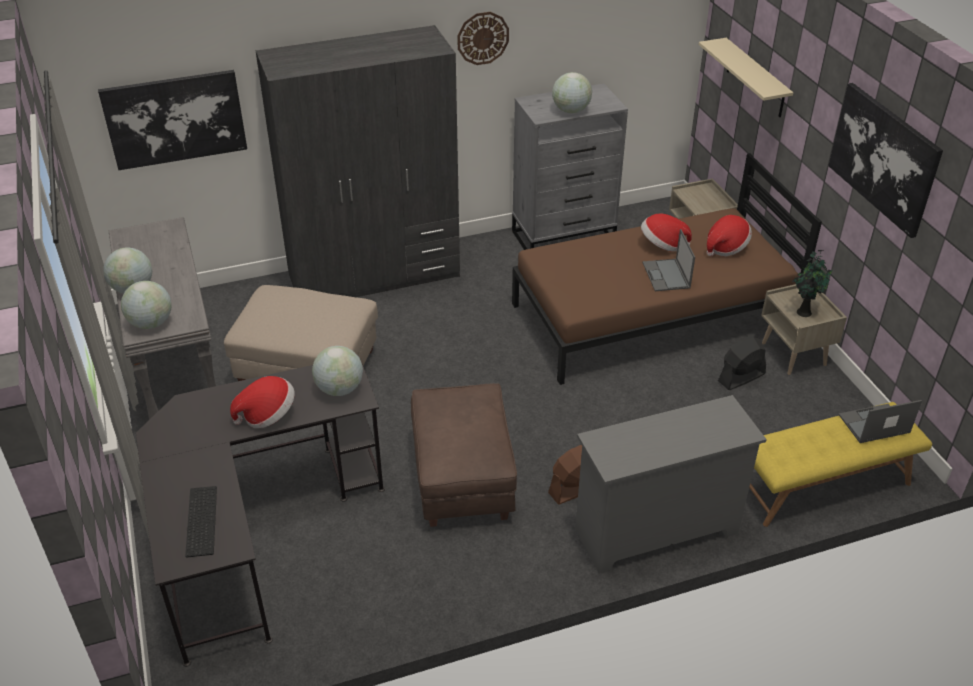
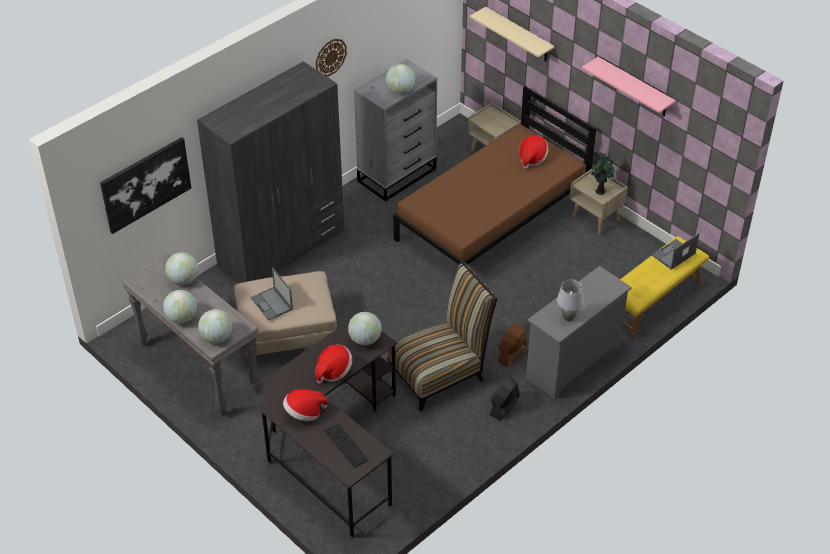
camera: 25 degrees left, 5 degrees up
brown ottoman [411,383,517,527] -> chair [387,260,497,412]
hat [641,213,692,251] -> hat moved to [283,389,328,421]
laptop [642,229,695,291] -> laptop moved to [251,267,293,321]
black fan [718,336,766,390] -> black fan moved to [489,376,520,421]
picture [828,83,943,238] -> pink shelf [582,57,675,116]
none -> globe [165,252,198,285]
none -> grey table lamp [557,279,584,321]

